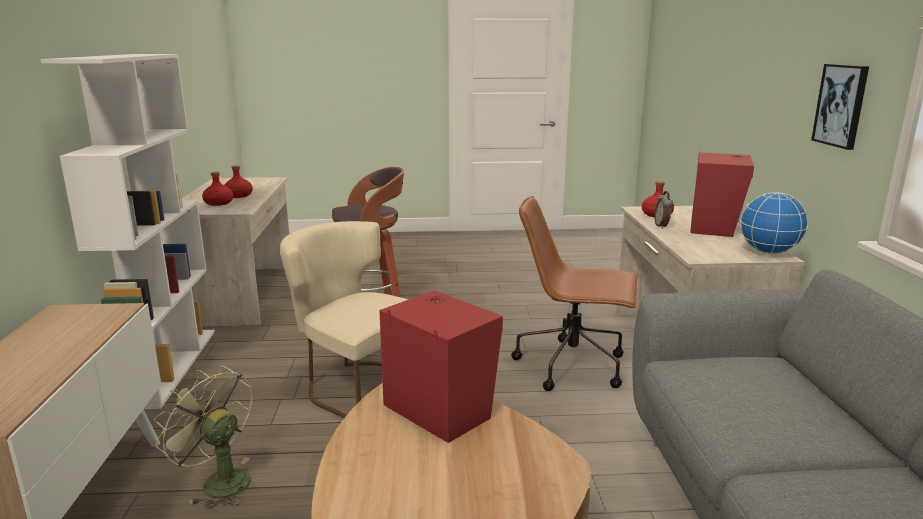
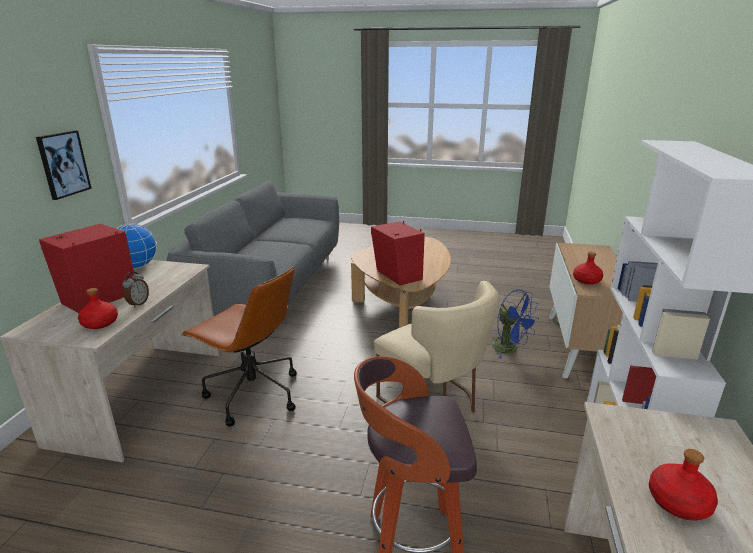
camera: 165 degrees left, 5 degrees up
green fan [154,366,252,509] -> blue fan [492,289,539,359]
red bottle [202,172,233,206] -> red bottle moved to [573,252,603,285]

